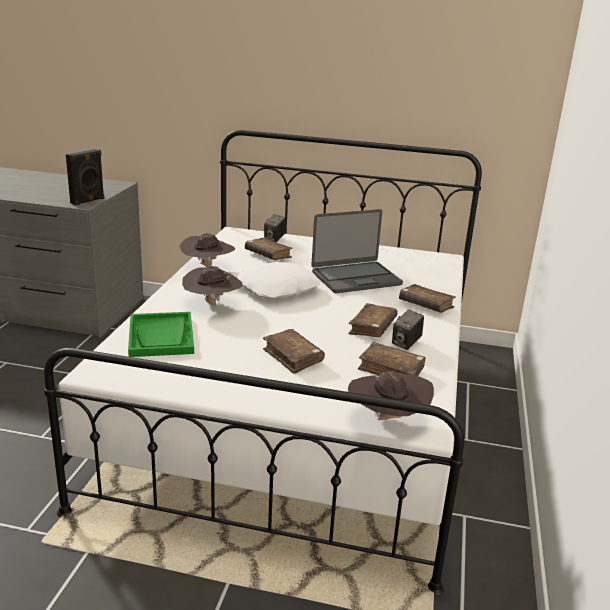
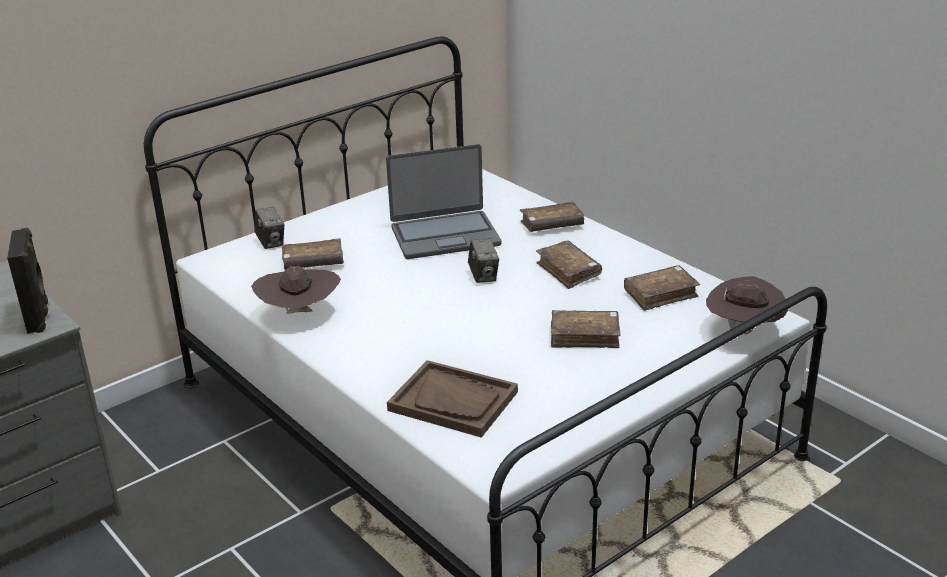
camera: 50 degrees left, 5 degrees up
green tray [128,312,194,357] -> brown tray [387,360,518,438]
brown hat [182,266,243,306] -> none
white pillow [236,262,320,299] -> none
laptop [311,209,403,293] -> laptop turned 60 degrees clockwise [386,144,502,259]
camera [392,309,424,350] -> camera moved to [468,238,499,283]

